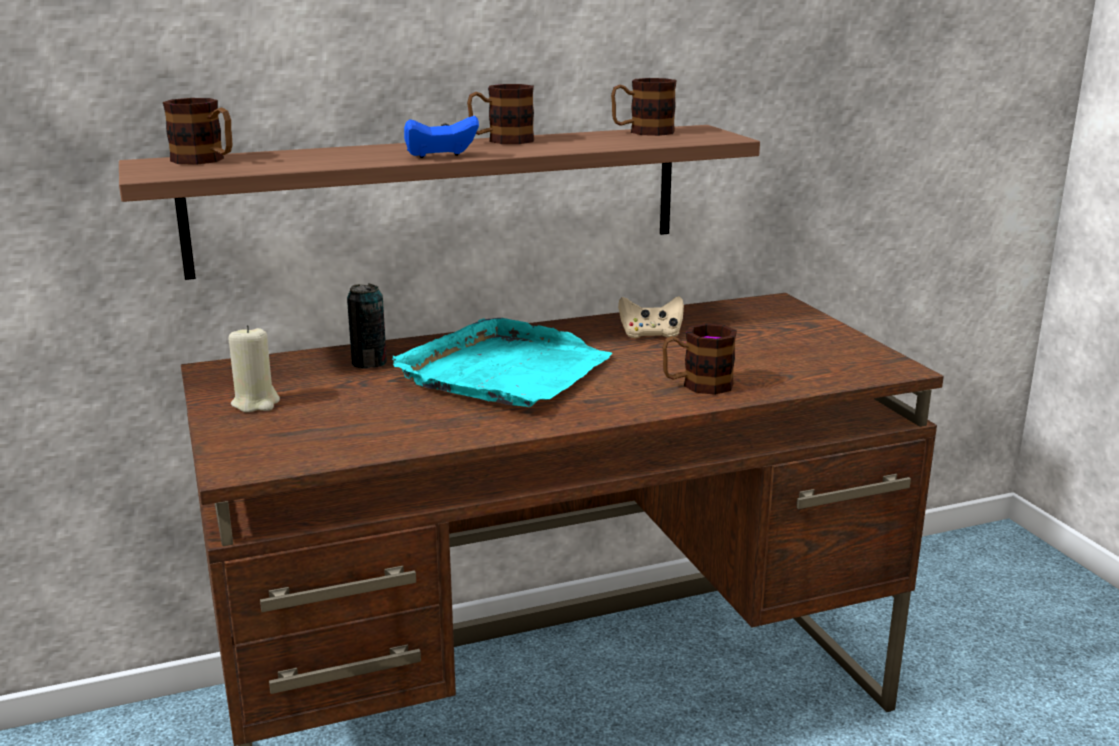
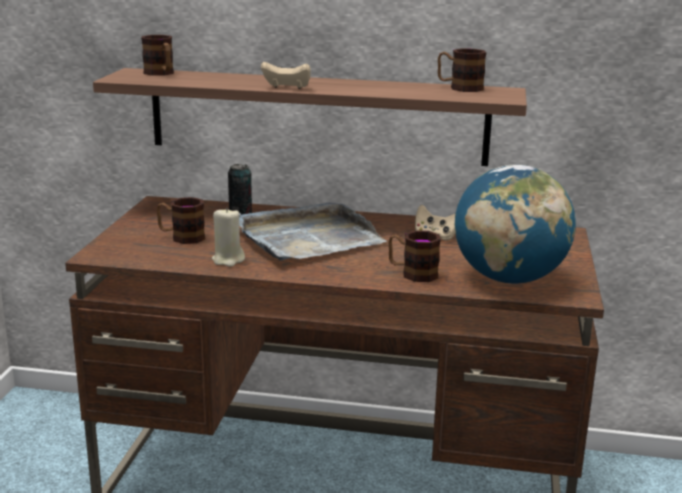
camera: 30 degrees right, 0 degrees up
beige candle [228,325,280,412] -> beige candle moved to [212,207,245,267]
turquoise tray [392,318,612,407] -> grey tray [239,202,387,261]
blue game controller [404,116,479,158] -> beige game controller [261,62,311,89]
mug [467,84,534,144] -> mug moved to [156,197,205,244]
none -> globe [455,165,576,284]

